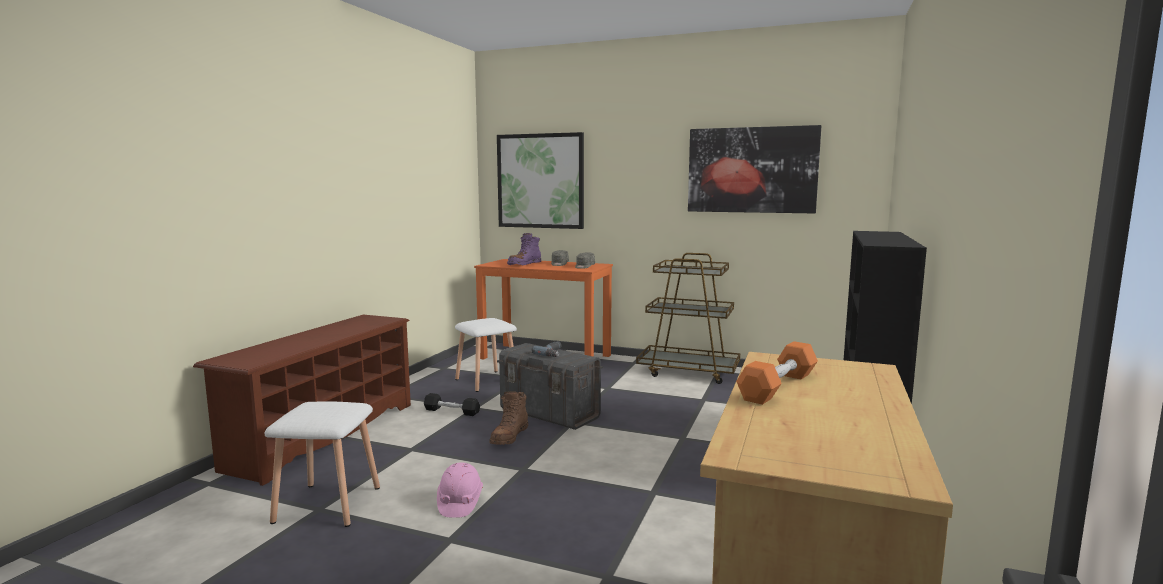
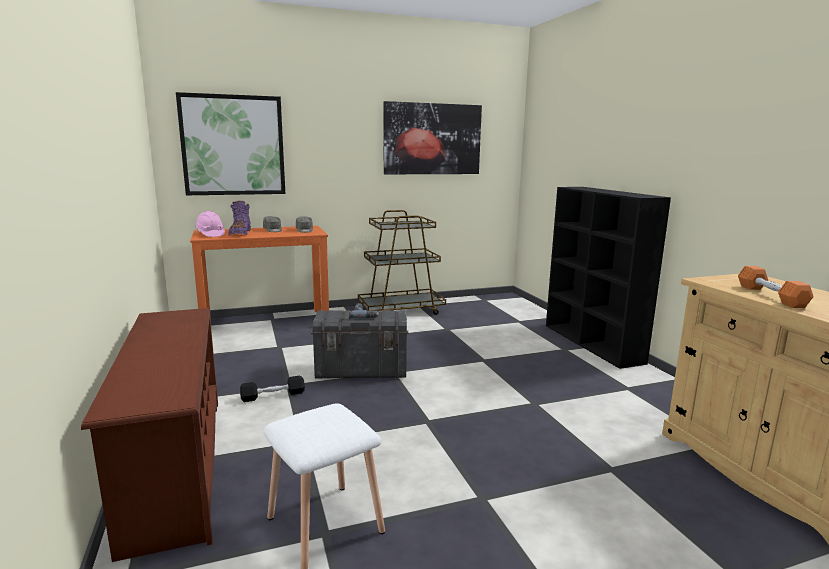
camera: 40 degrees left, 5 degrees up
pink hard hat [437,463,483,518] -> pink hard hat moved to [195,211,225,237]
white stool [455,318,517,392] -> none
brown boot [489,391,528,445] -> none

